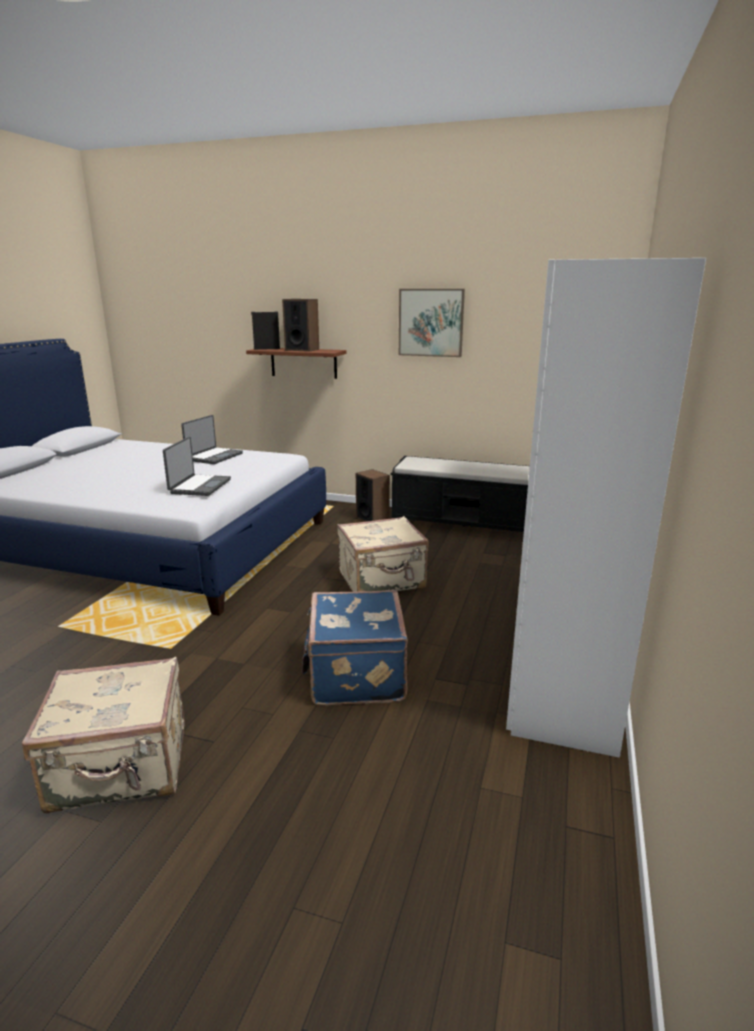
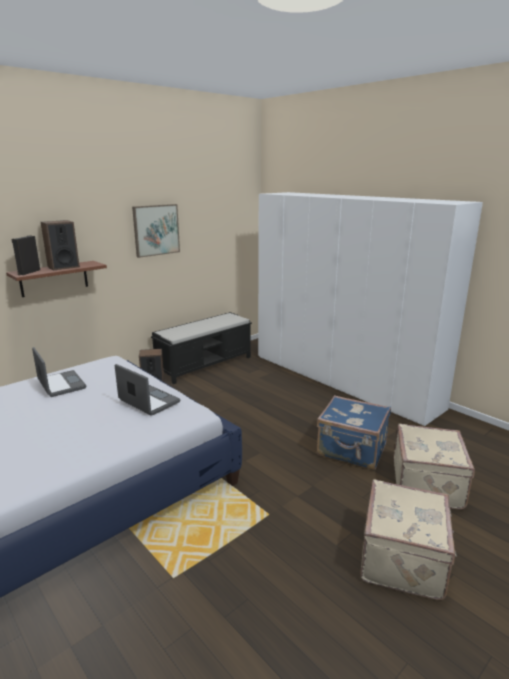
camera: 60 degrees left, 0 degrees up
beige suitcase [337,516,429,592] -> beige suitcase moved to [394,424,475,510]

